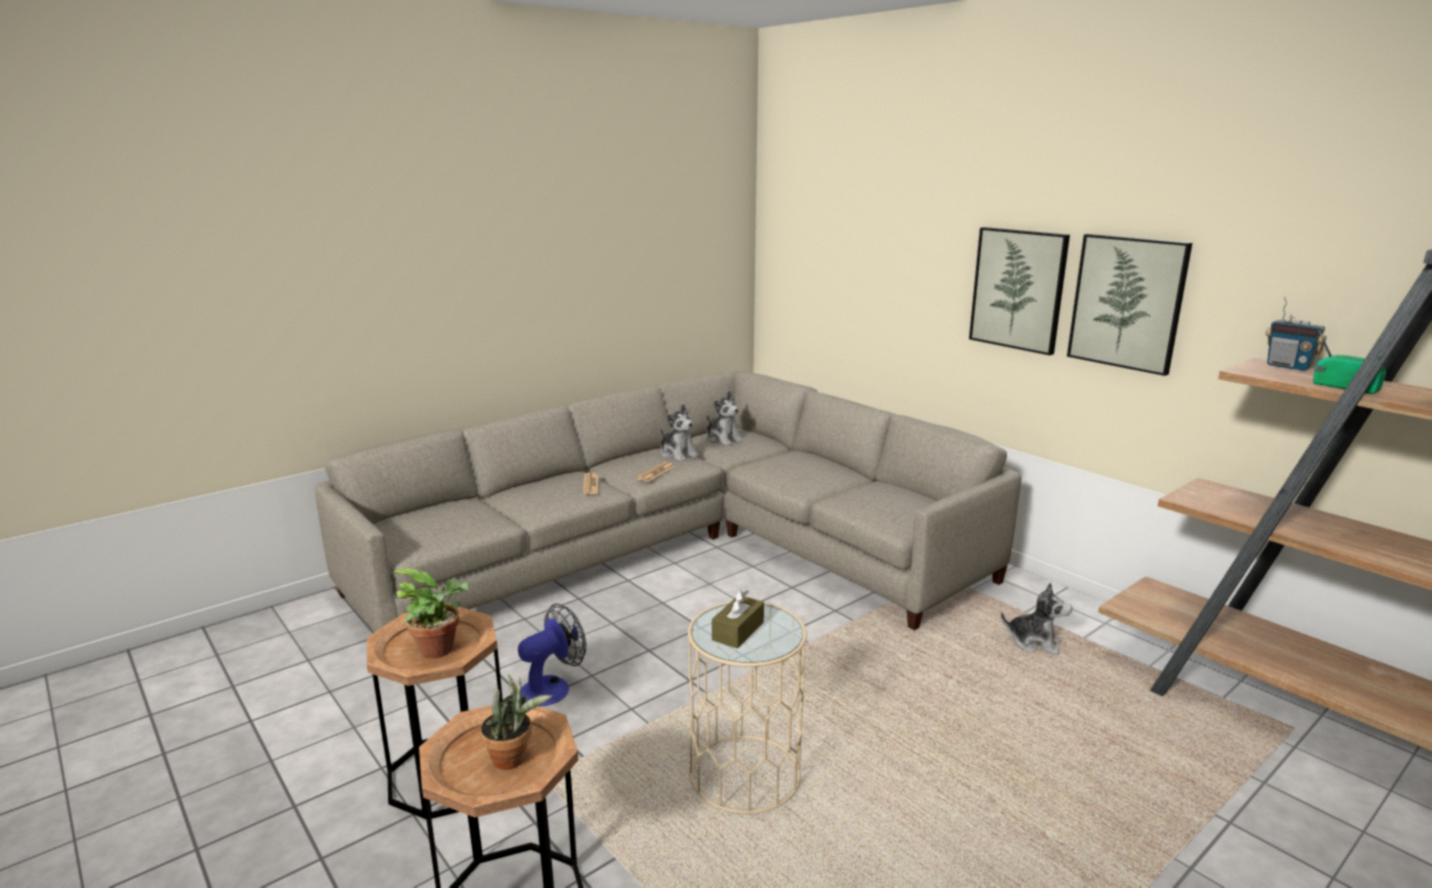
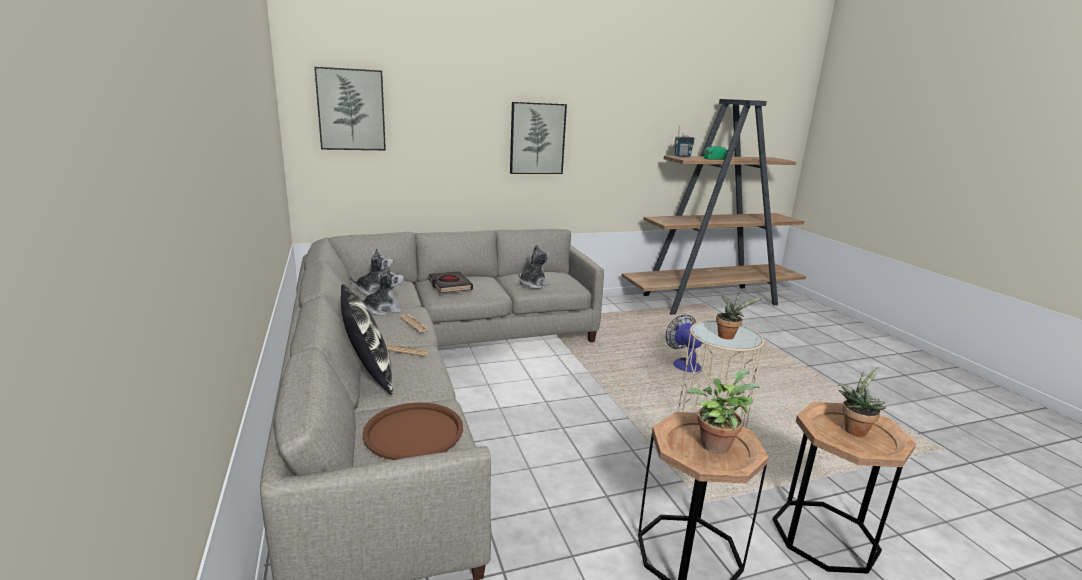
camera: 70 degrees left, 0 degrees up
fan [518,604,586,706] -> fan moved to [666,315,702,372]
brown tissue box [712,589,764,648] -> potted plant [716,292,764,339]
plush toy [1001,583,1072,655] -> plush toy moved to [518,244,550,289]
picture [1067,234,1192,376] -> picture moved to [314,67,386,150]
none -> pillow [341,284,393,394]
none -> brown tray [362,402,463,460]
none -> black book [429,271,473,293]

